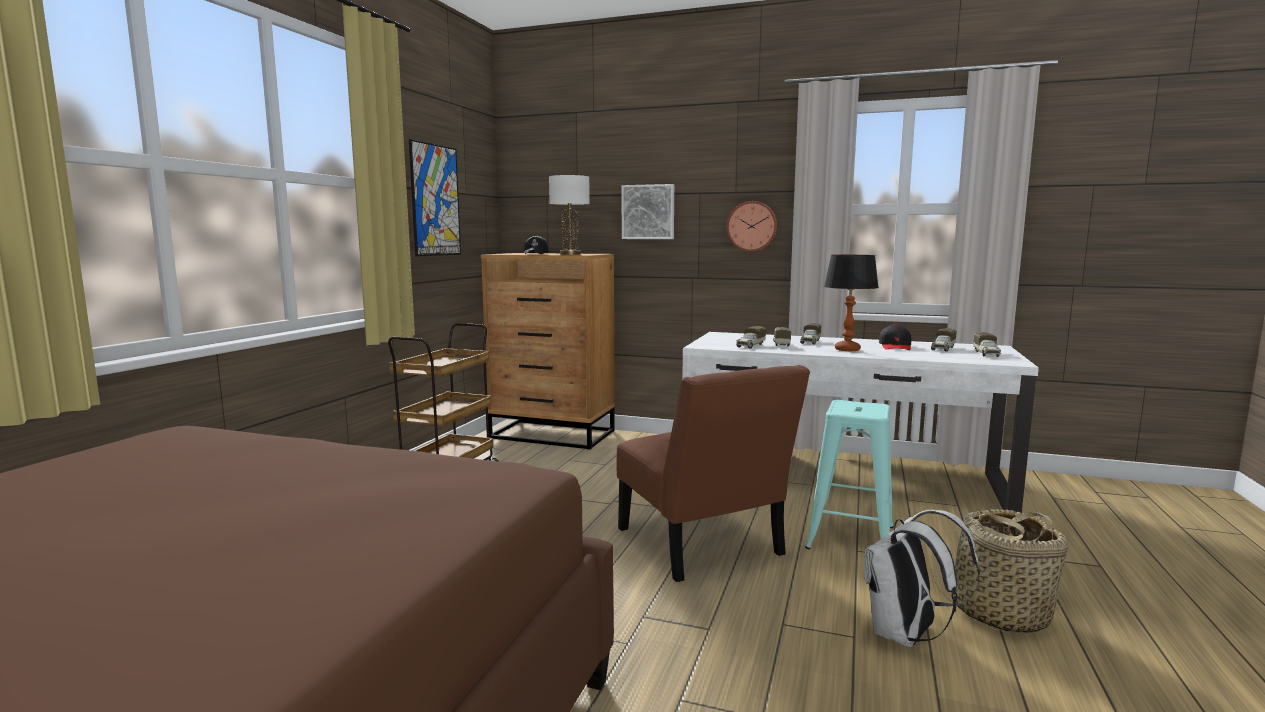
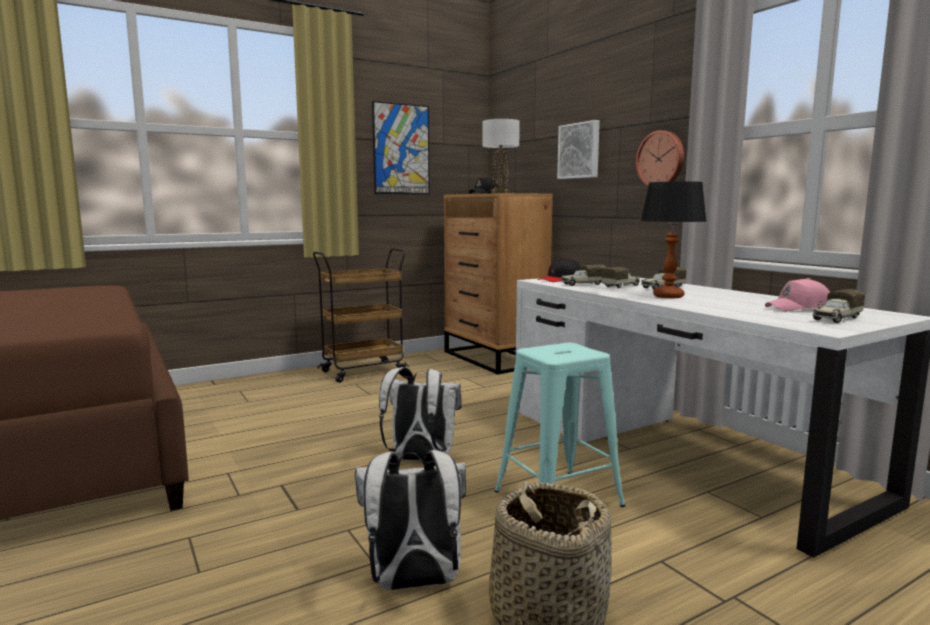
camera: 40 degrees right, 0 degrees up
brown chair [616,365,810,582] -> white backpack [379,367,462,461]
black cap [879,324,911,350] -> black cap moved to [538,257,580,282]
toy truck [931,328,957,352] -> pink cap [765,278,830,312]

